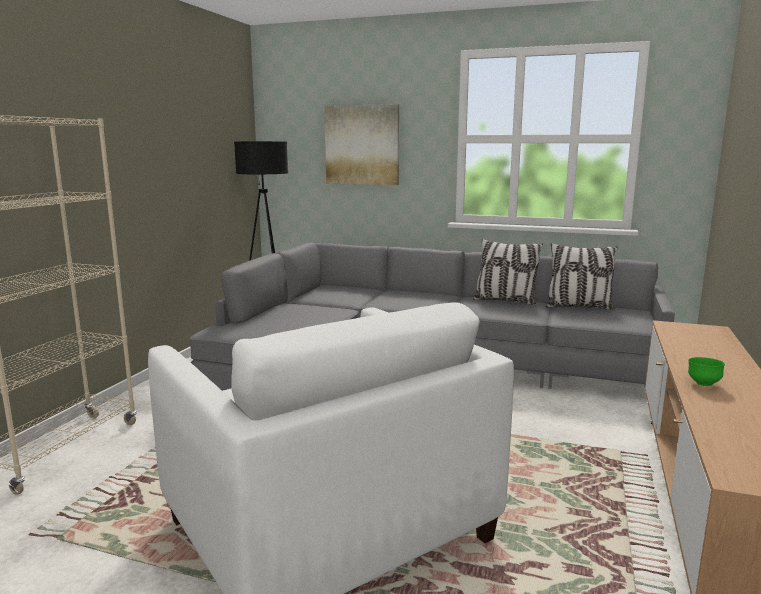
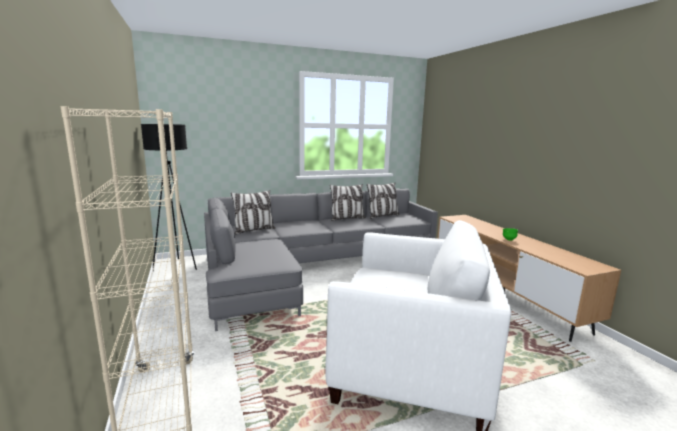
camera: 40 degrees left, 0 degrees up
picture [325,104,399,185] -> none
none -> pillow [231,190,275,234]

